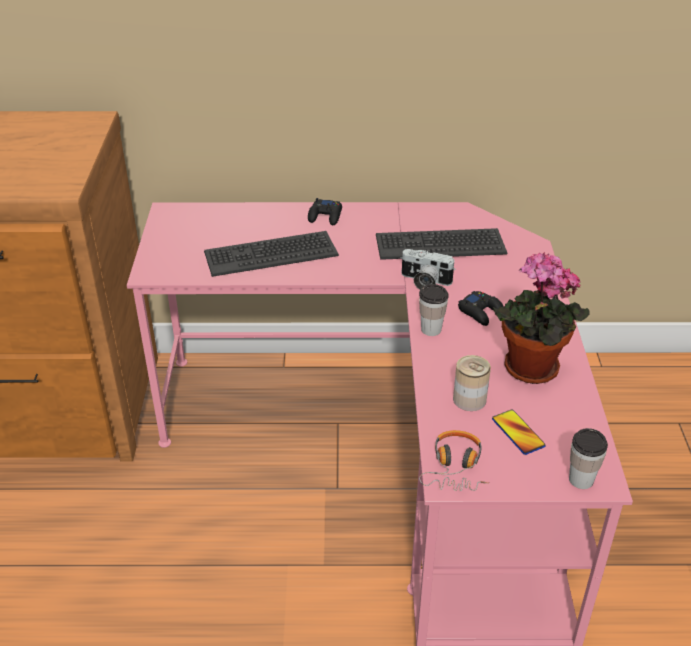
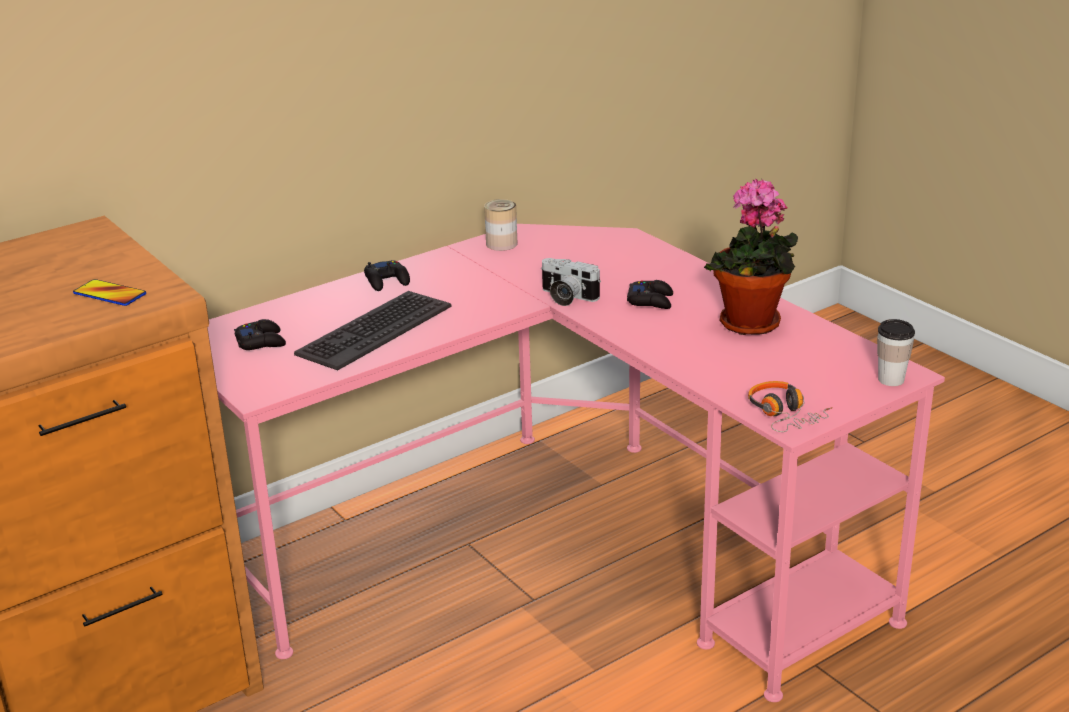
camera: 35 degrees left, 10 degrees down
keyboard [376,228,507,260] -> none
camera [401,249,456,290] -> camera turned 45 degrees clockwise [541,258,601,306]
cup [419,284,449,336] -> none
can [453,355,491,411] -> can moved to [484,199,517,251]
phone [492,410,546,455] -> phone moved to [73,279,146,306]
none -> black game controller [234,319,286,350]

